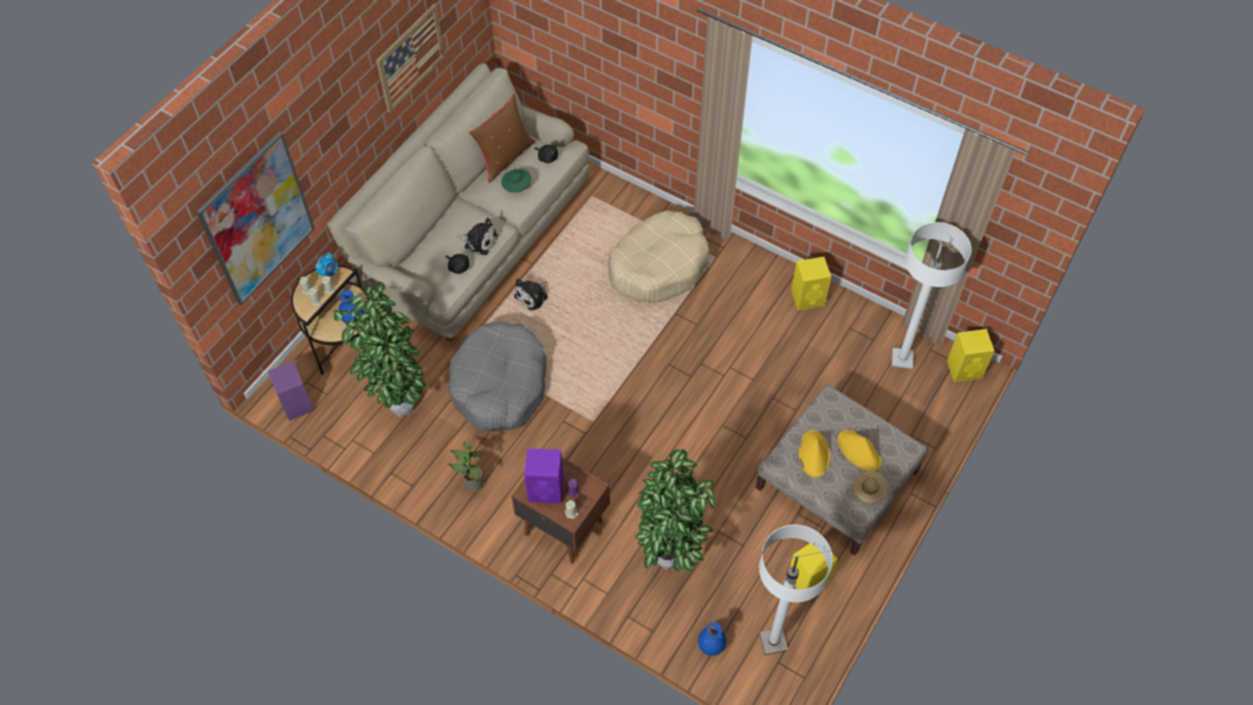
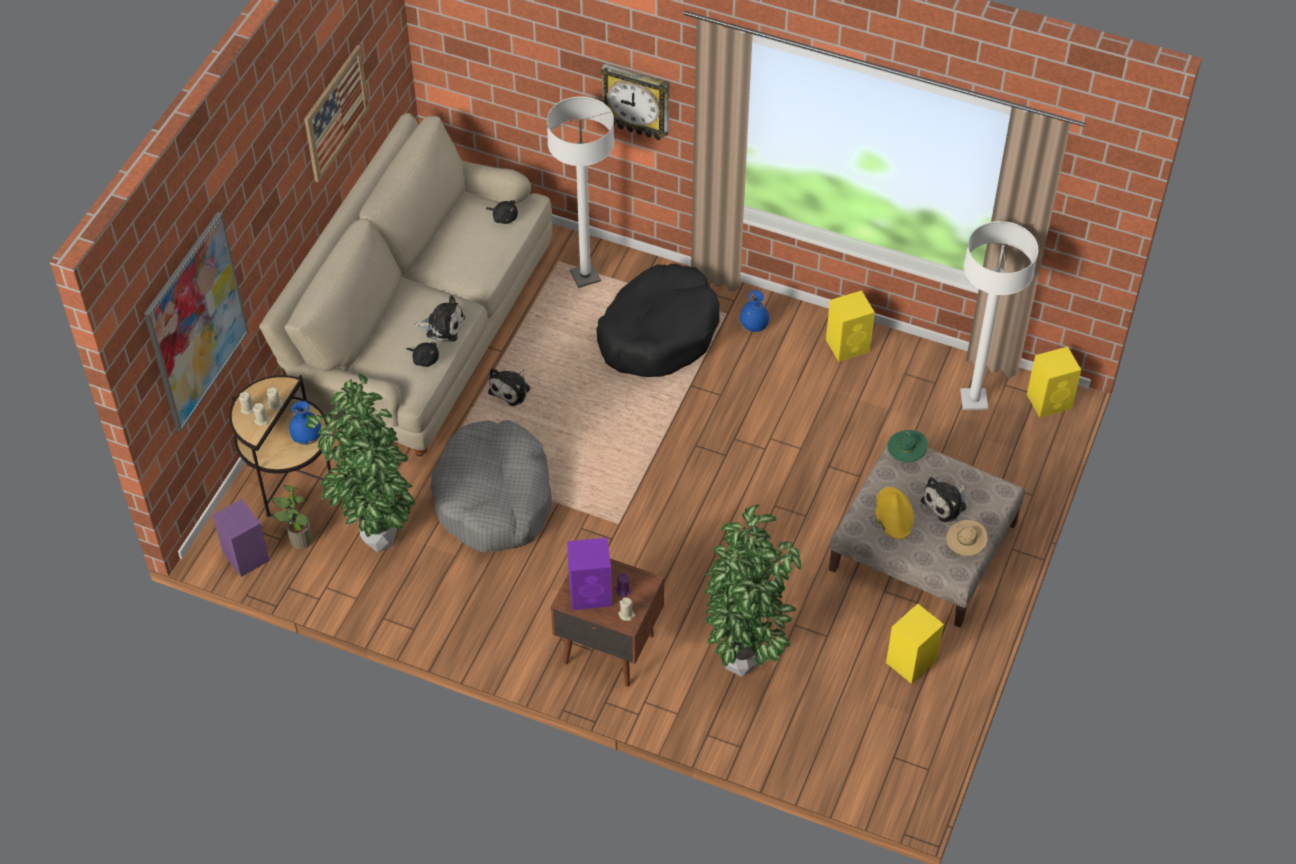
camera: 10 degrees left, 5 degrees down
alarm clock [315,252,337,277] -> none
potted plant [449,442,484,492] -> potted plant moved to [269,485,312,549]
brown pillow [469,93,535,183] -> none
green hat [501,169,531,193] -> green hat moved to [888,430,928,462]
beige dog bed [608,210,709,303] -> black dog bed [596,264,720,377]
blue vase [698,622,727,656] -> blue vase moved to [740,290,769,332]
white floor lamp [759,525,833,655] -> white floor lamp moved to [547,96,614,288]
yellow hat [838,430,881,471] -> plush toy [921,477,966,522]
none -> wall clock [601,64,669,140]

